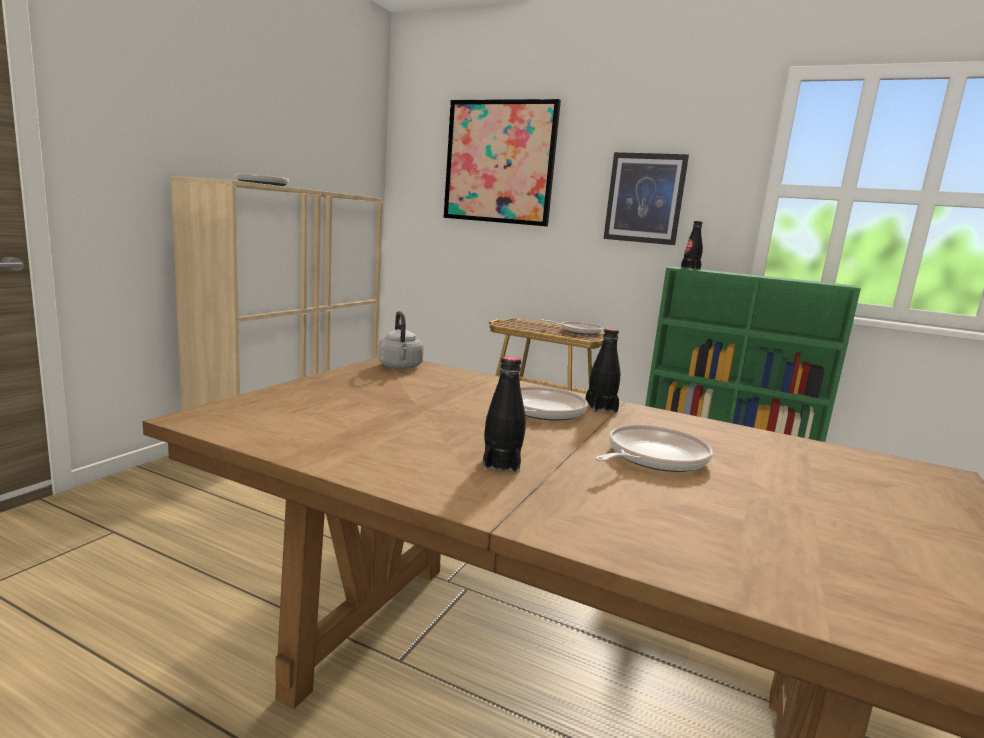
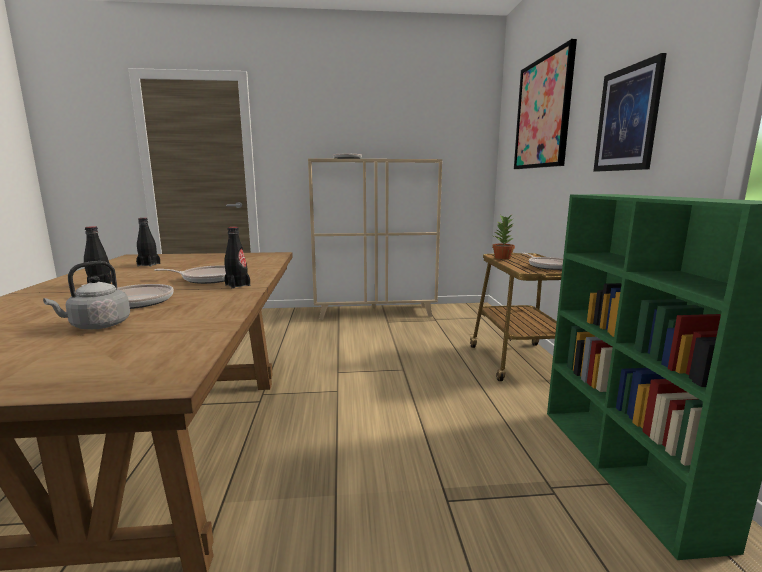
camera: 60 degrees right, 0 degrees up
grey kettle [378,311,424,369] -> grey kettle moved to [43,261,130,329]
black bottle [681,221,703,270] -> black bottle moved to [136,218,160,267]
none -> potted plant [492,215,515,259]

